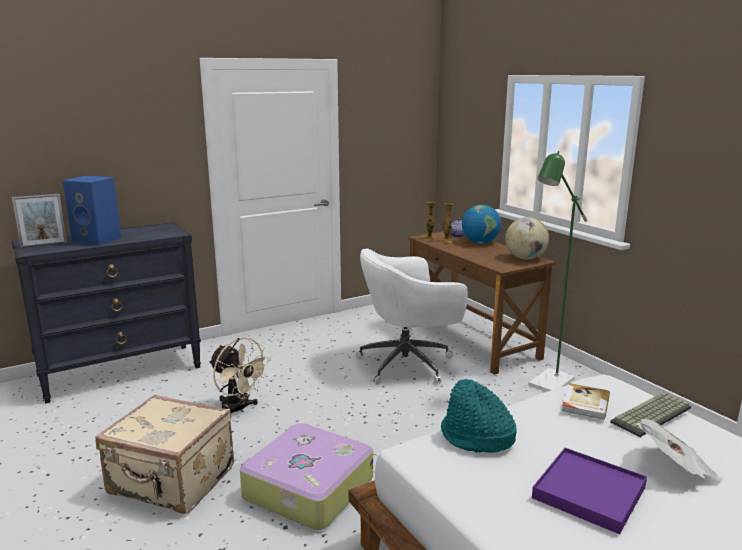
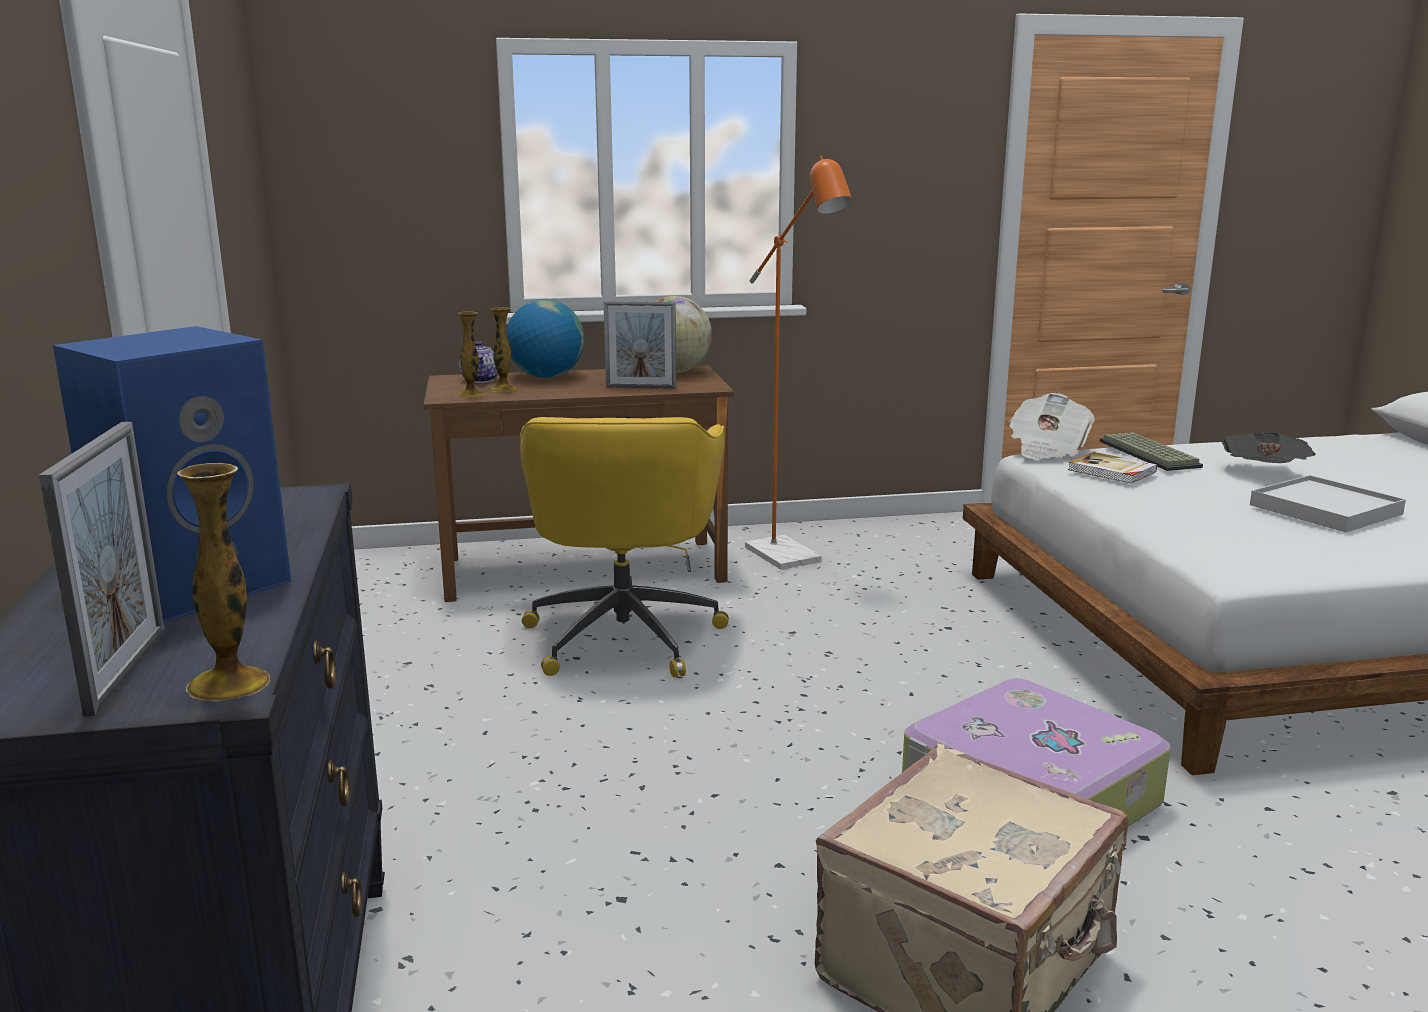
camera: 70 degrees left, 0 degrees up
beige fan [209,338,271,413] -> none
white office chair [356,248,468,384] -> yellow office chair [520,417,729,677]
turquoise hat [441,379,517,453] -> none
green floor lamp [528,151,587,392] -> orange floor lamp [745,155,852,570]
purple tray [532,448,647,534] -> white tray [1250,475,1406,532]
none -> vase [177,463,270,701]
none -> picture frame [604,301,676,389]
none -> newspaper [1009,393,1095,459]

